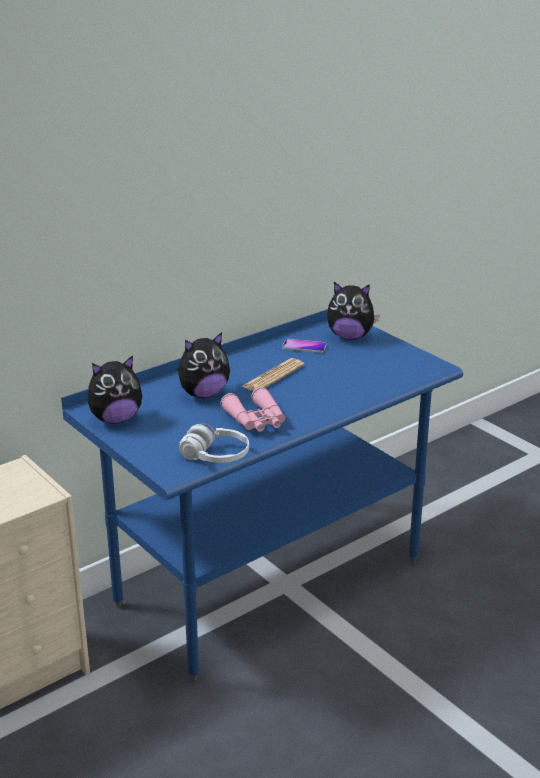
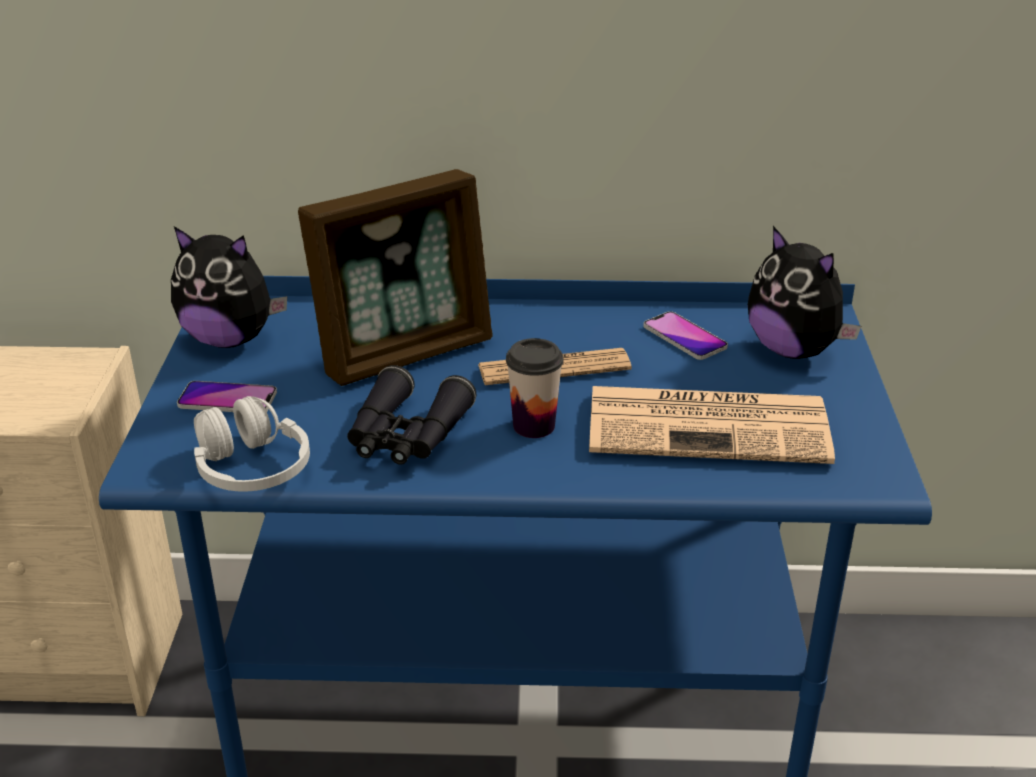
camera: 40 degrees right, 5 degrees up
plush toy [178,332,230,398] -> picture frame [298,169,492,386]
pink binoculars [220,387,285,432] -> black binoculars [347,365,476,465]
none -> phone [177,381,277,412]
none -> cup [506,338,563,438]
none -> newspaper [589,386,835,464]

